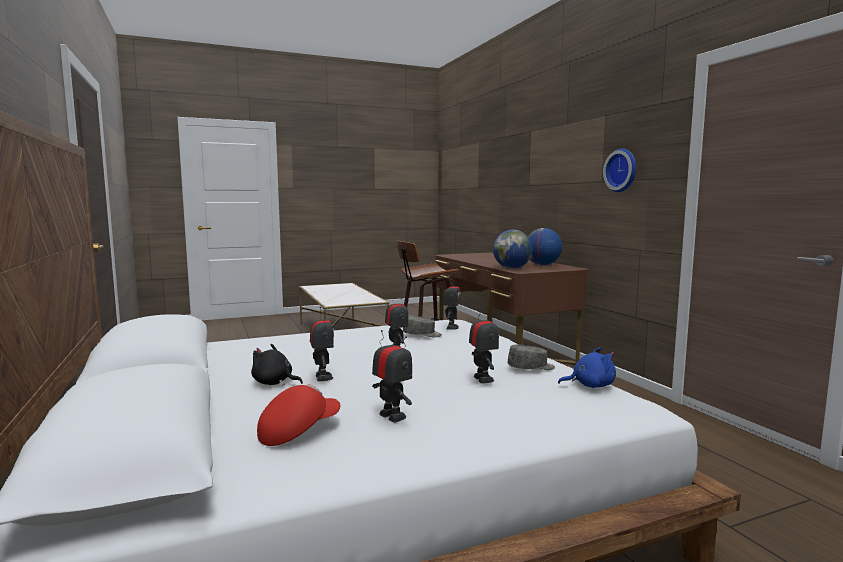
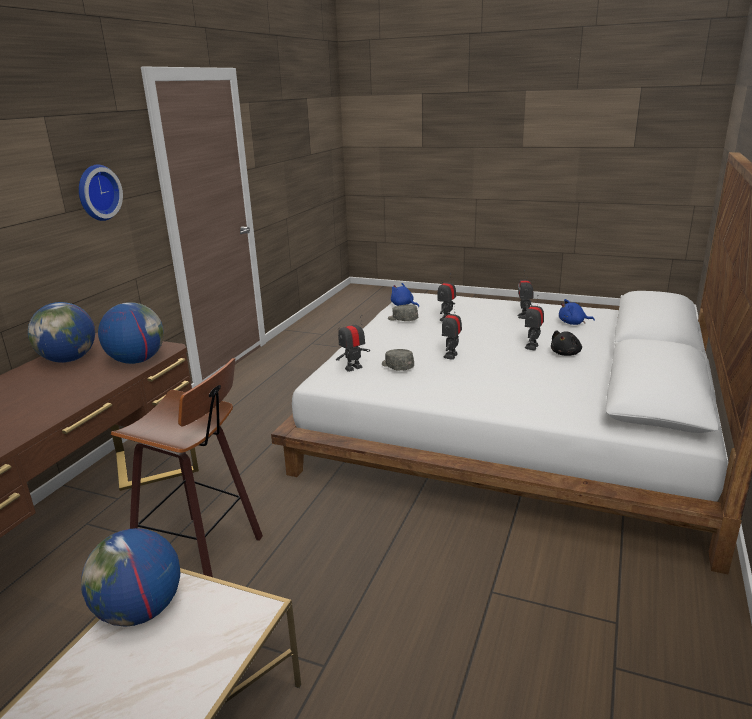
camera: 135 degrees left, 15 degrees up
black plush toy [251,344,303,386] -> black plush toy turned 60 degrees clockwise [551,330,582,356]
red cap [257,384,340,446] -> blue plush toy [559,299,595,325]
none -> globe [81,528,180,627]

